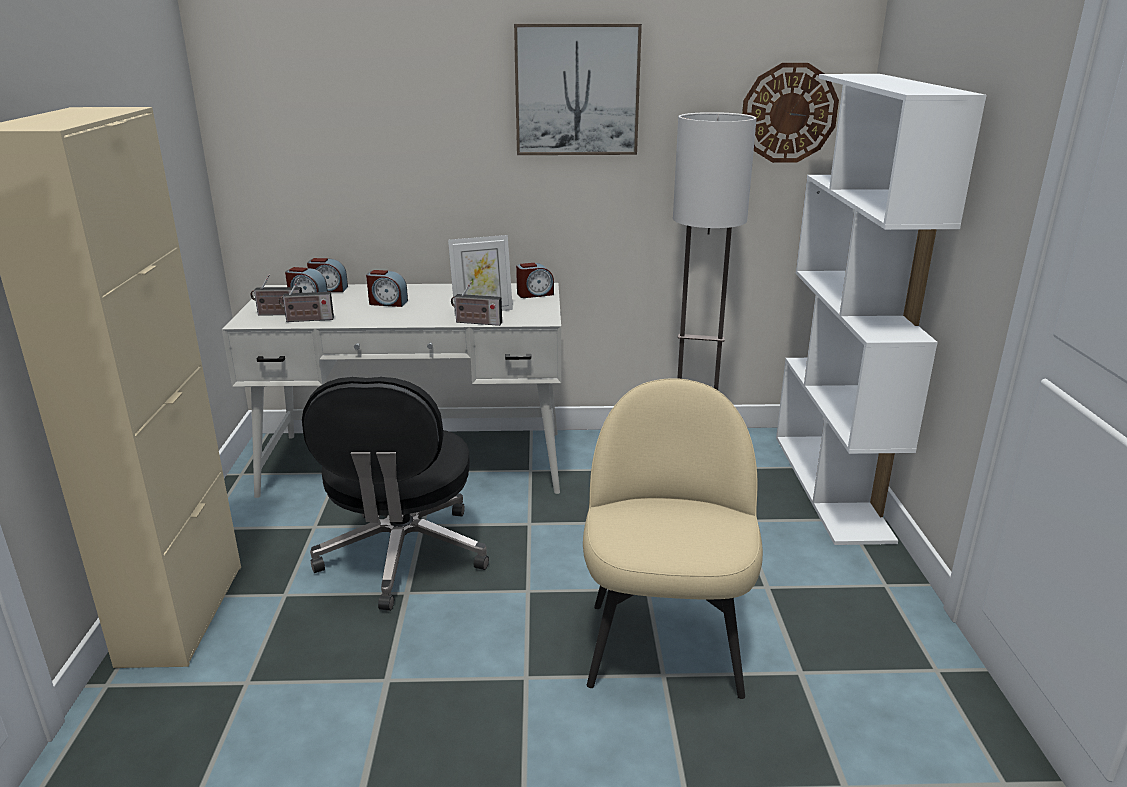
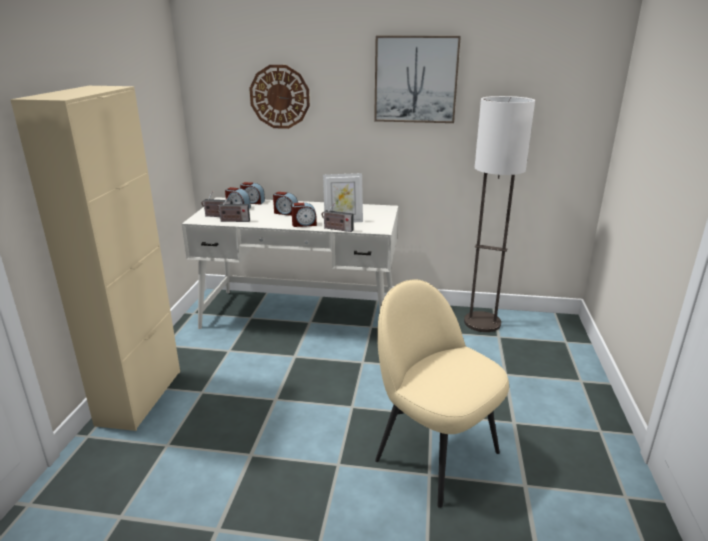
camera: 10 degrees right, 0 degrees up
black office chair [302,377,489,611] -> none
alarm clock [516,263,554,298] -> alarm clock moved to [291,203,317,227]
beige chair [583,378,763,699] -> beige chair turned 60 degrees counterclockwise [375,279,509,508]
wall clock [742,63,839,163] -> wall clock moved to [249,65,310,129]
white bookcase [776,74,987,545] -> none

